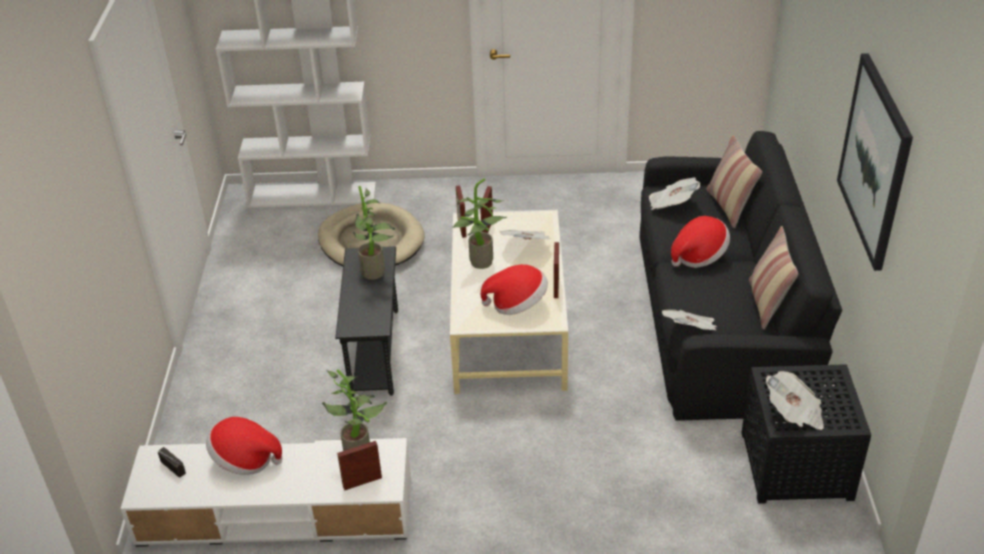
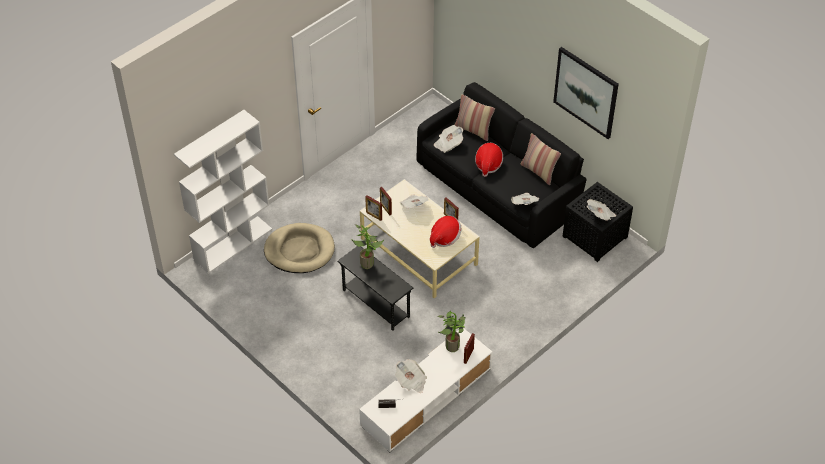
camera: 45 degrees left, 10 degrees up
hat [206,417,283,475] -> newspaper [395,359,427,393]
potted plant [453,178,507,269] -> none

